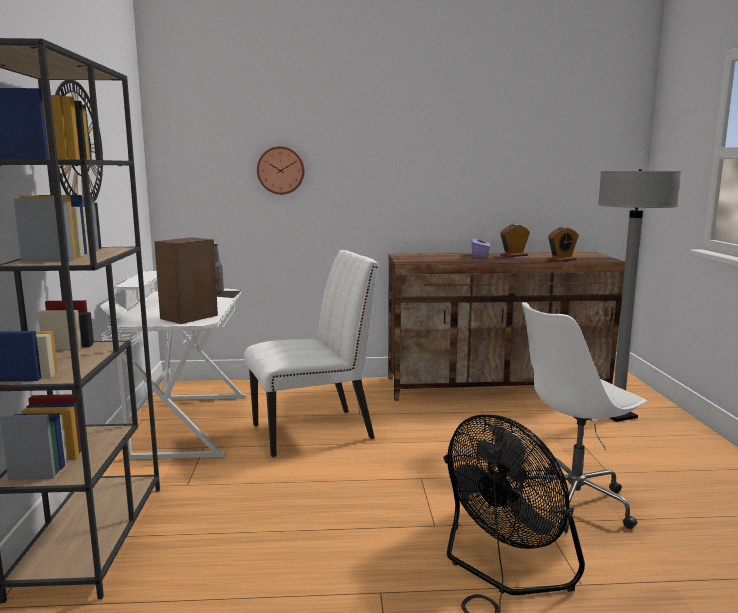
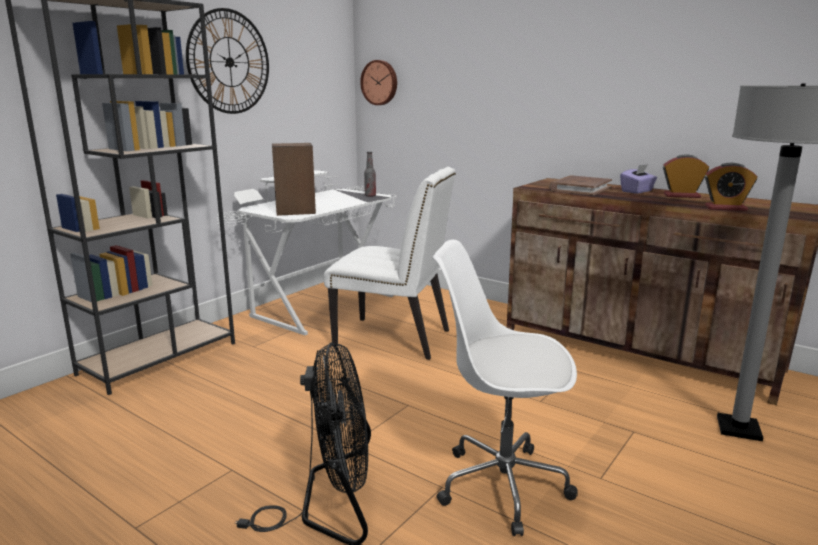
camera: 40 degrees right, 5 degrees up
wall clock [257,146,304,195] -> wall clock moved to [360,60,397,105]
none -> brown book [549,176,612,196]

